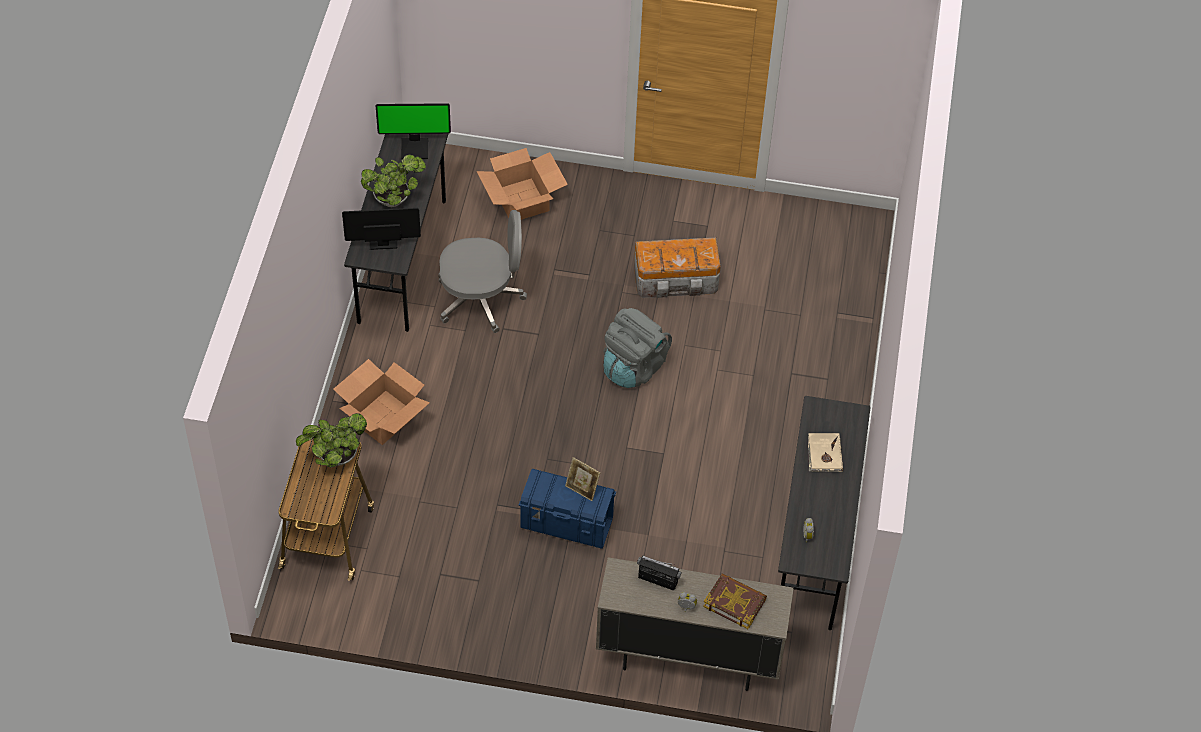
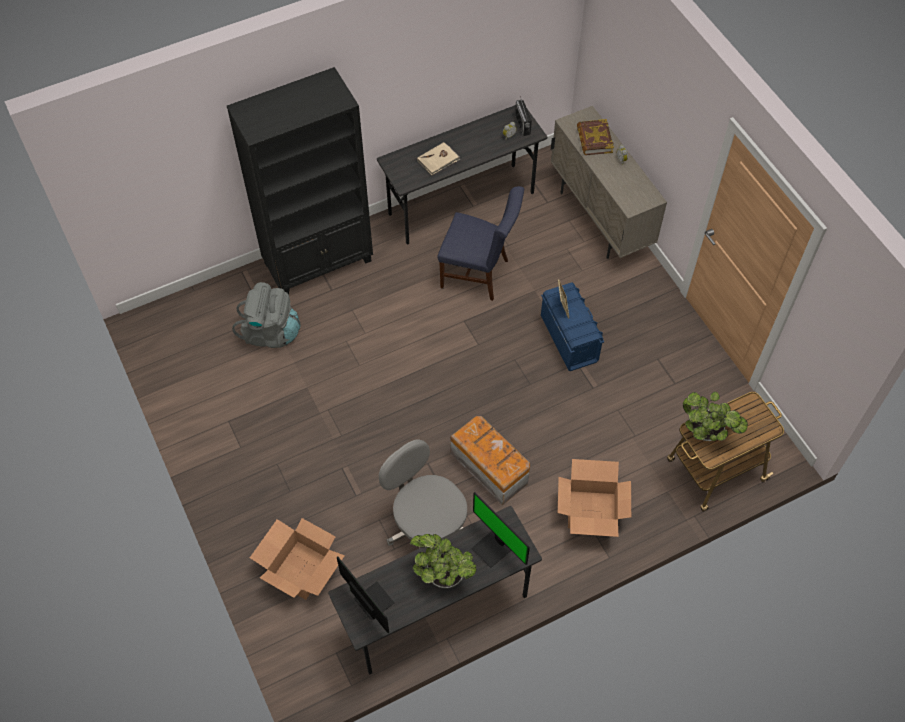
camera: 125 degrees left, 5 degrees up
grey backpack [604,308,672,388] -> grey backpack moved to [232,282,300,348]
storage box [634,237,721,298] -> storage box moved to [450,416,530,505]
radio [637,556,682,591] -> radio moved to [515,96,532,136]
none -> black bookcase [227,67,373,294]
none -> blue chair [437,186,524,301]

